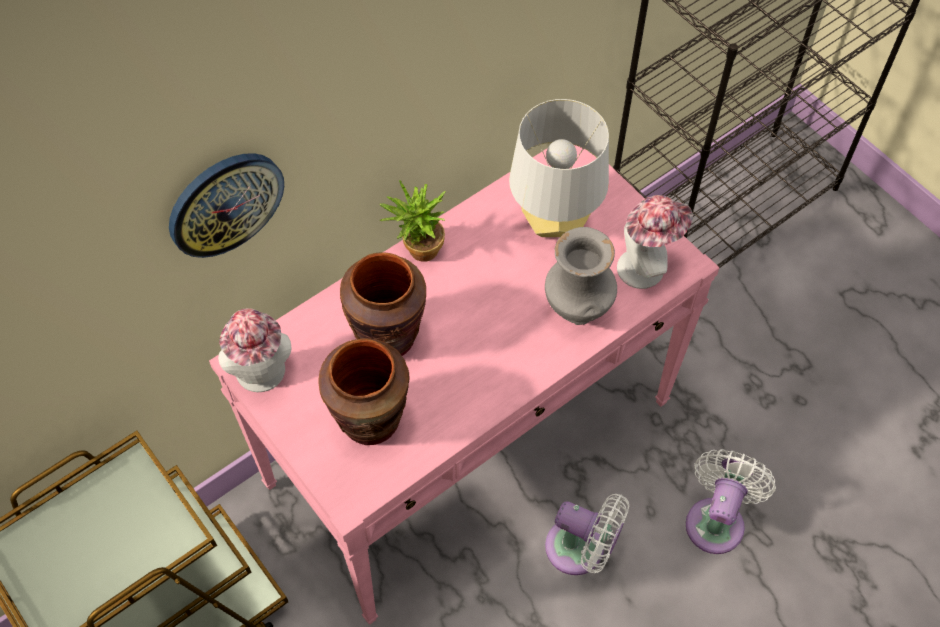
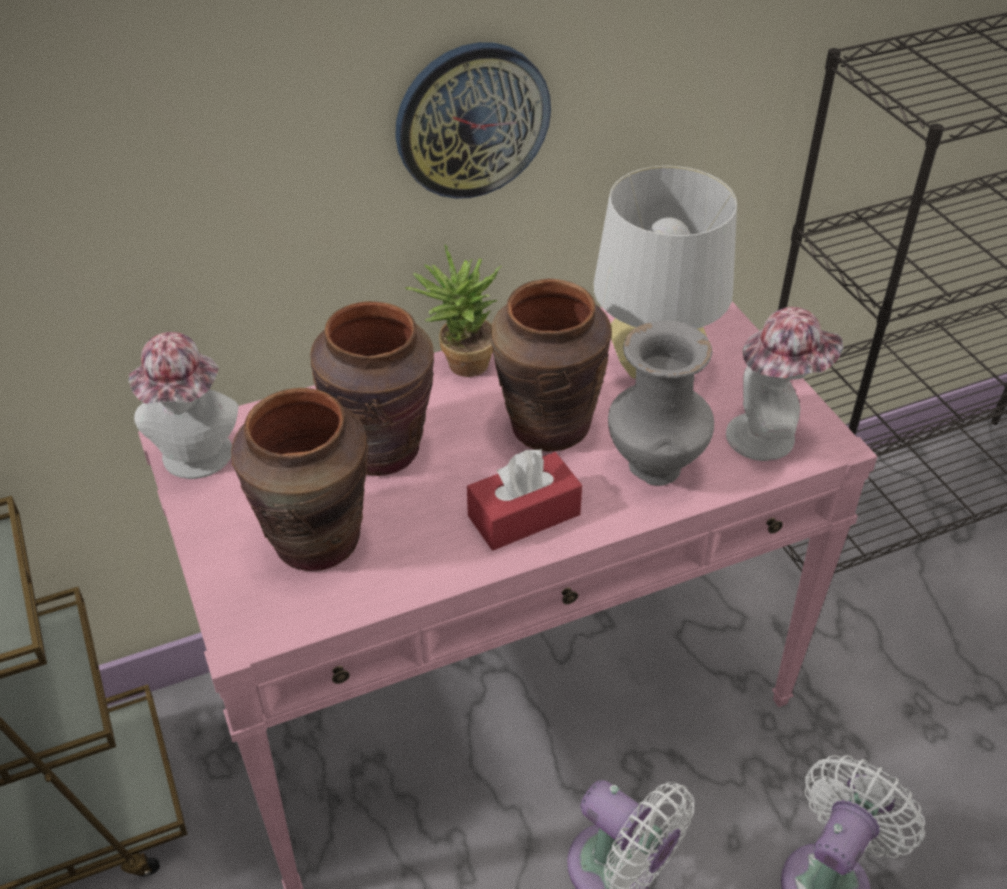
camera: 15 degrees right, 15 degrees down
wall clock [169,153,284,258] -> wall clock moved to [395,42,551,199]
none -> red tissue box [467,449,582,550]
none -> brown vase [491,279,612,452]

